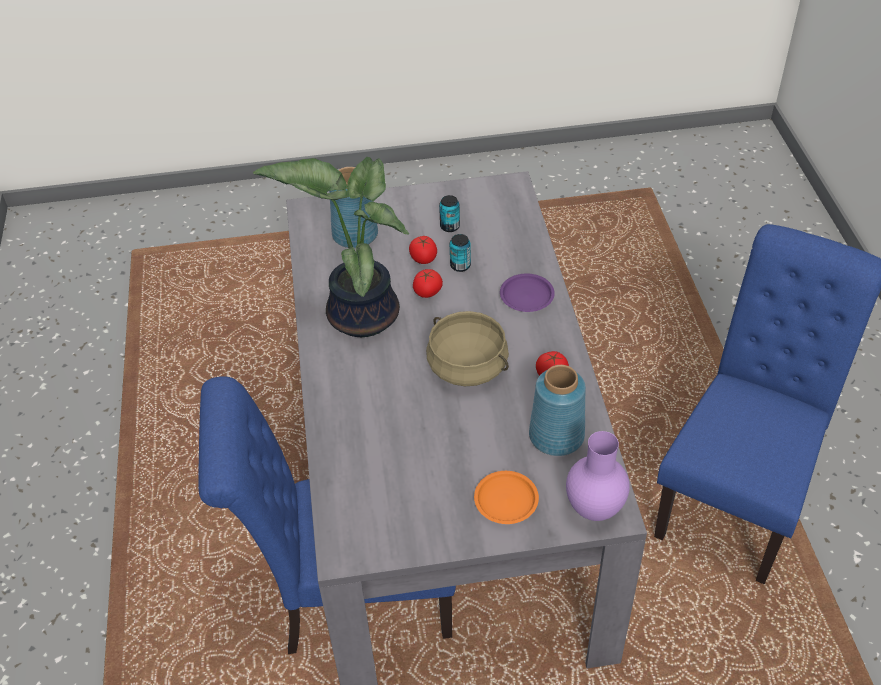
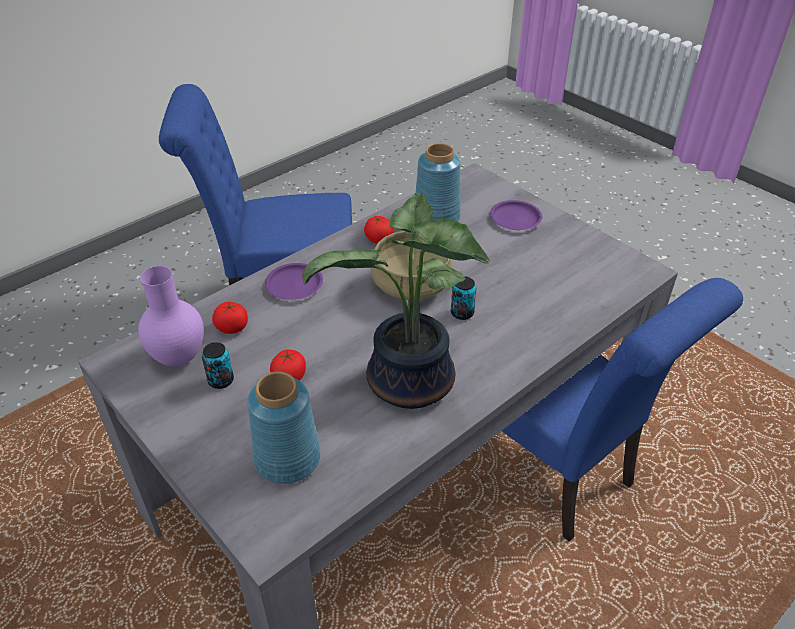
camera: 125 degrees left, 5 degrees down
tomato [413,269,443,298] -> tomato moved to [212,302,248,334]
can [450,234,471,272] -> can moved to [451,276,477,320]
orange plate [474,471,539,524] -> purple plate [490,200,542,230]
purple vase [566,431,630,521] -> purple vase moved to [138,266,204,366]

